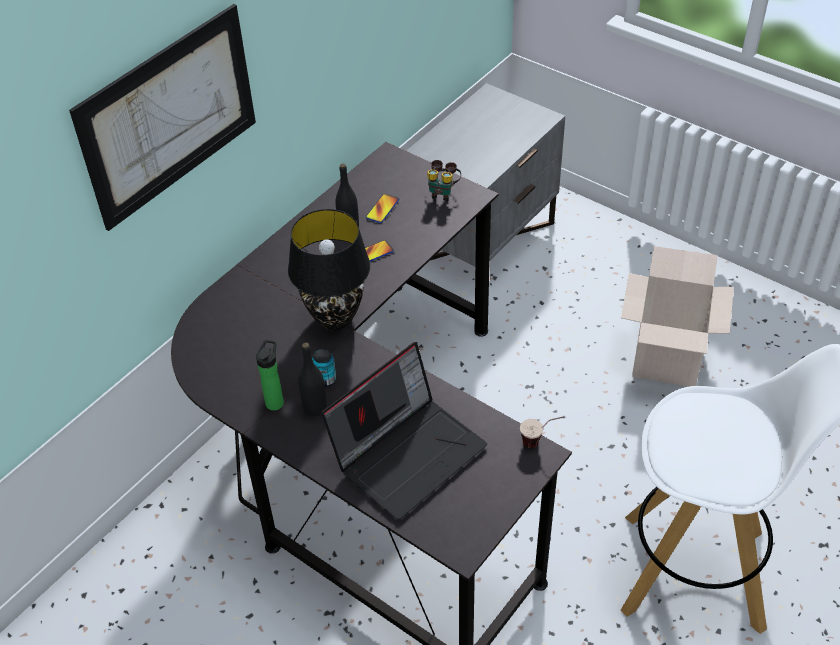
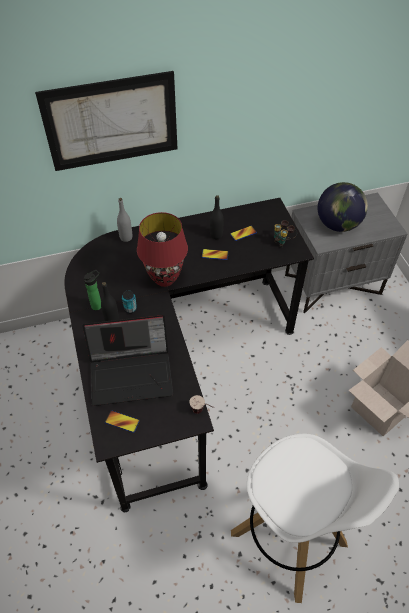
camera: 35 degrees right, 5 degrees up
black table lamp [288,209,370,330] -> red table lamp [137,212,188,287]
none -> phone [105,410,140,433]
none -> grey bottle [117,198,132,242]
none -> globe [318,182,368,232]

